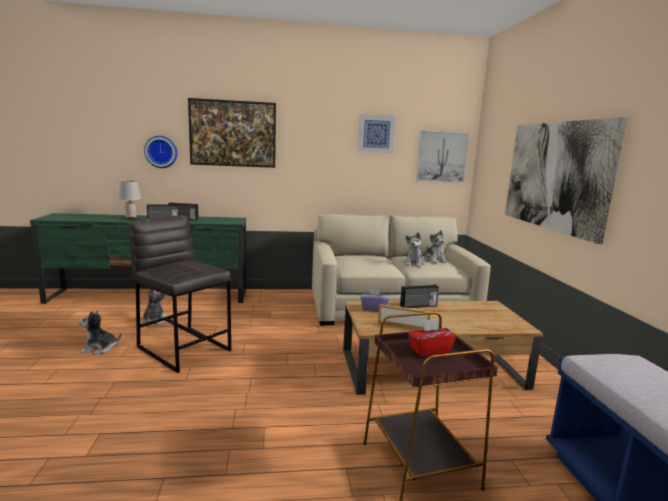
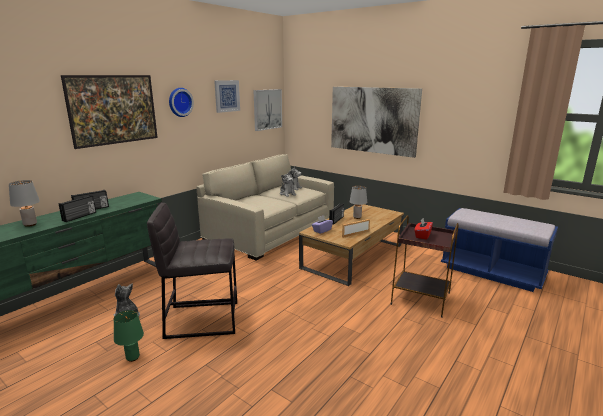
camera: 45 degrees left, 5 degrees up
plush toy [78,310,122,354] -> green table lamp [114,310,144,362]
wall clock [144,136,177,168] -> wall clock moved to [169,88,194,117]
none -> grey table lamp [350,186,367,219]

